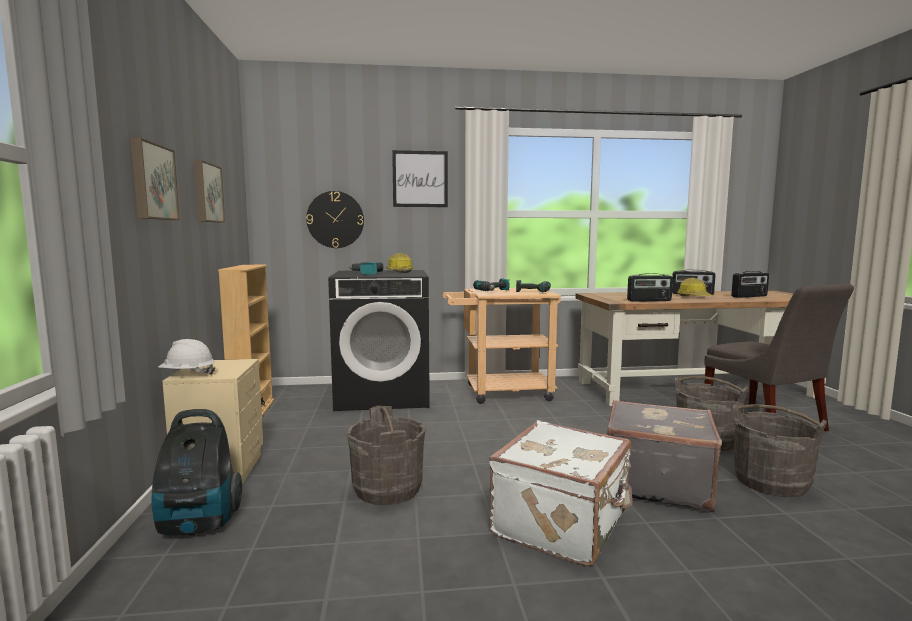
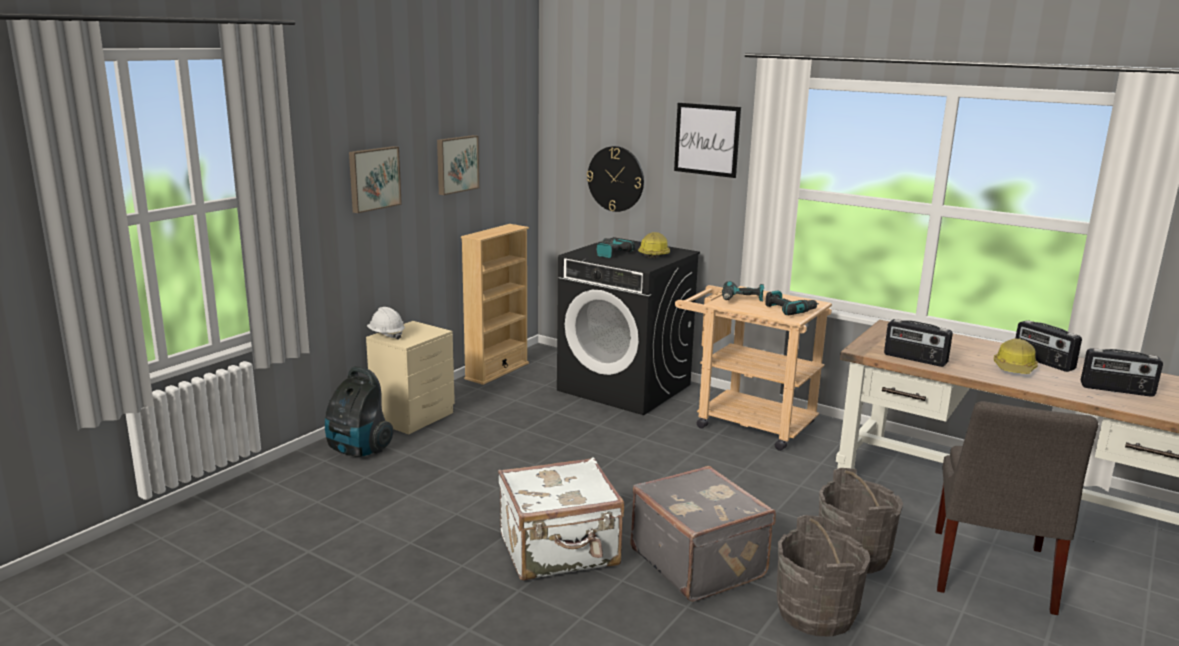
camera: 40 degrees right, 10 degrees up
grey bucket [347,406,426,505] -> none

